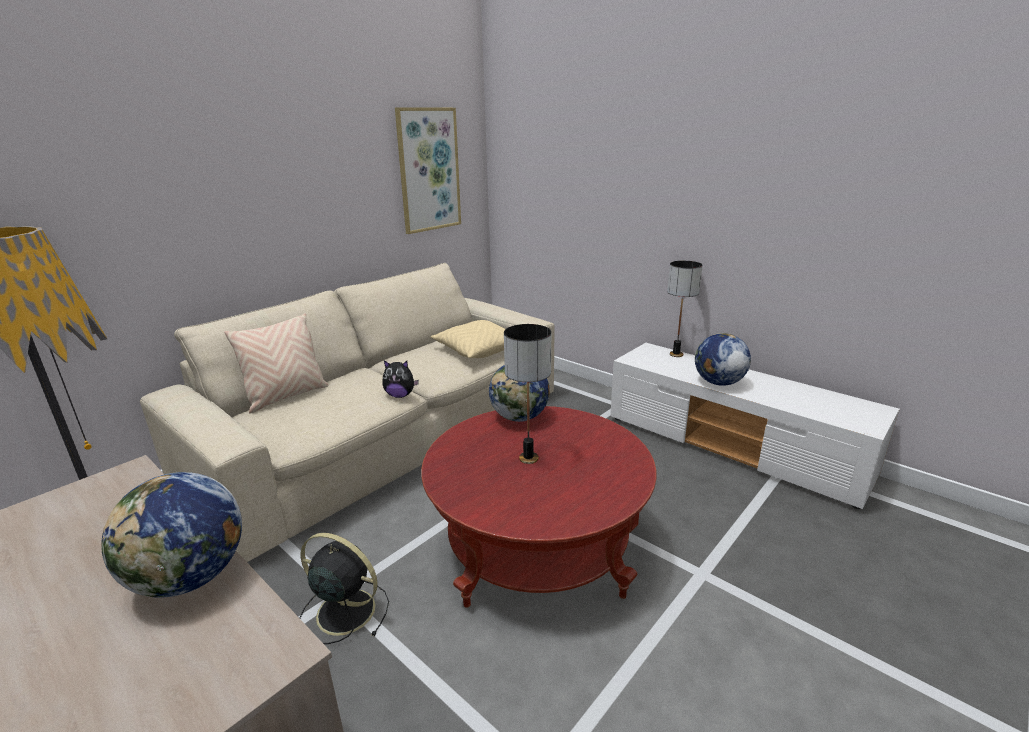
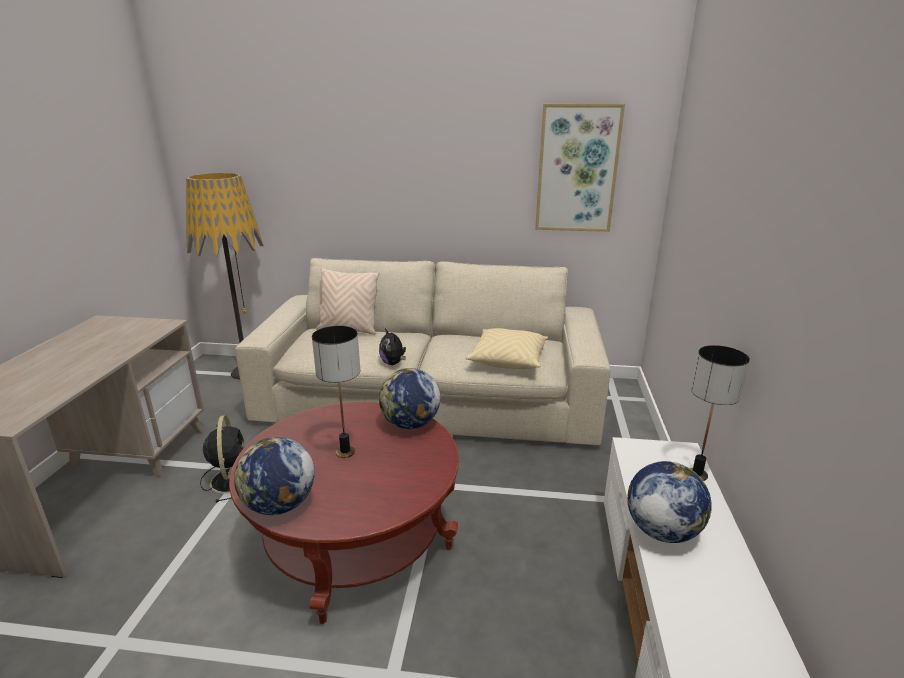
camera: 55 degrees right, 0 degrees up
globe [101,472,242,598] -> globe moved to [234,437,315,515]

